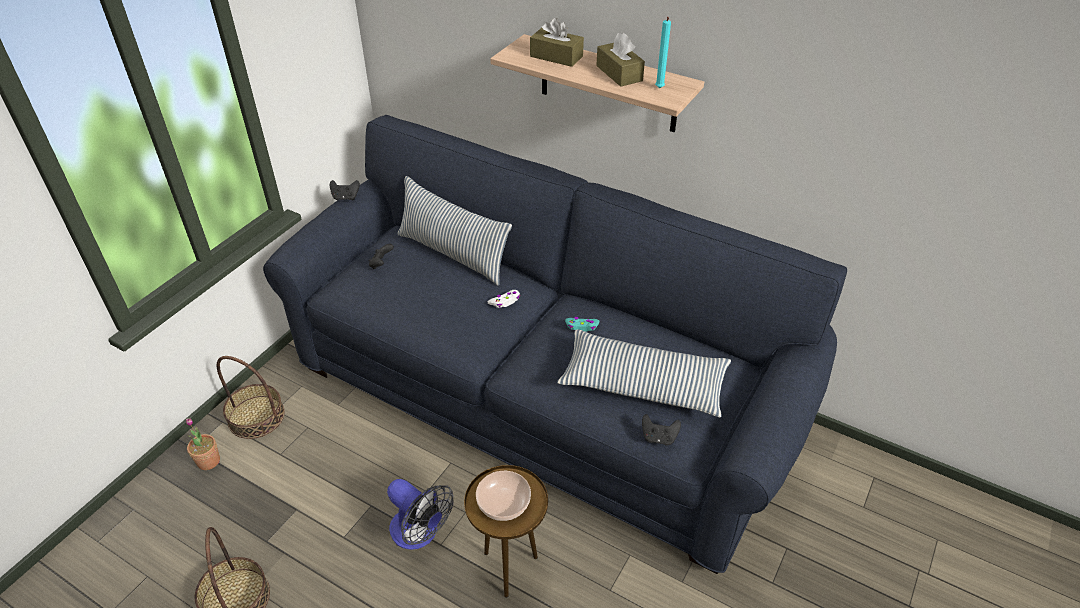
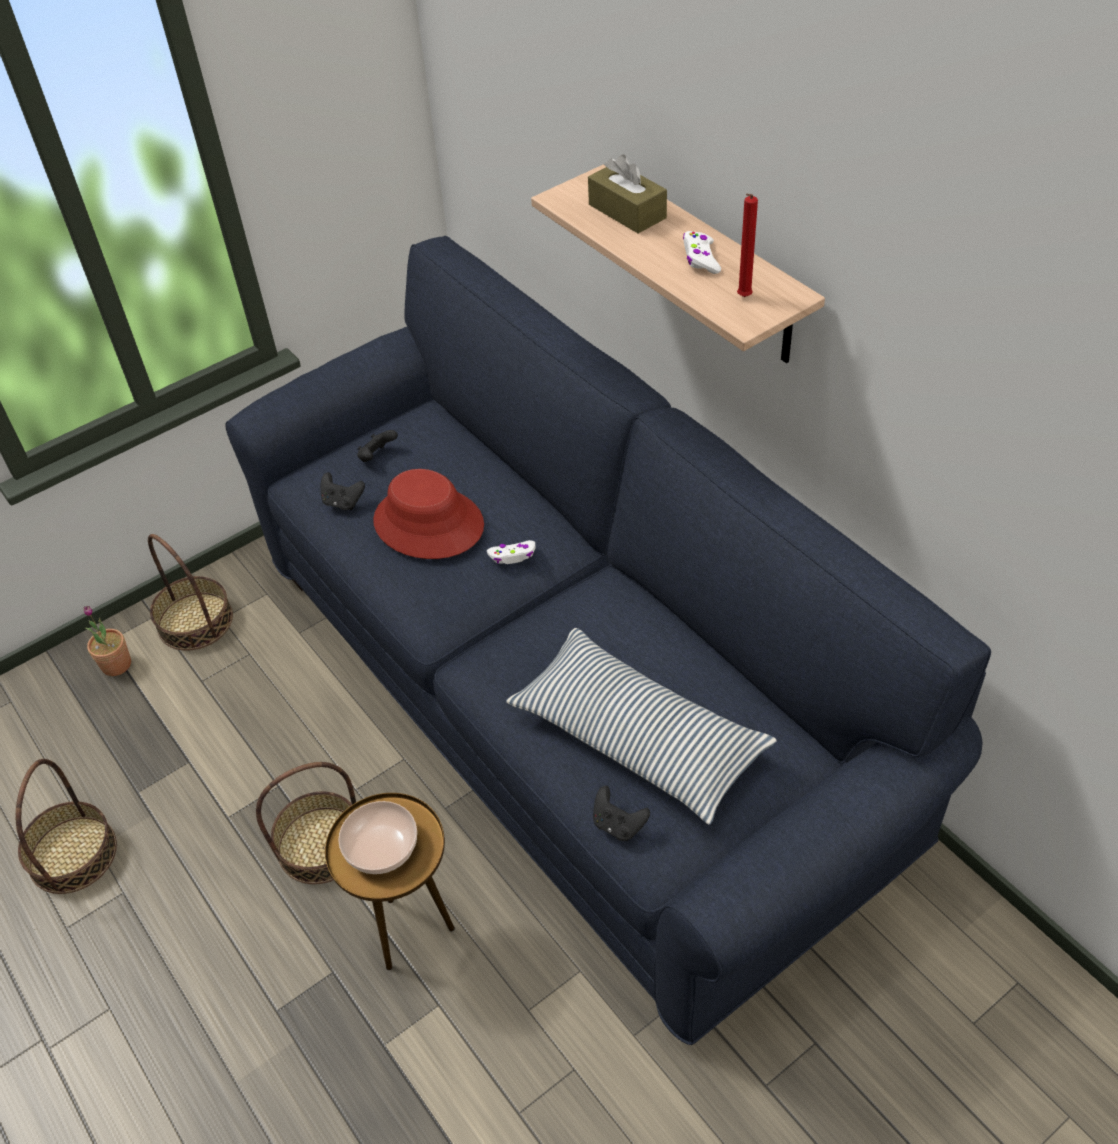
camera: 25 degrees right, 5 degrees up
black game controller [330,180,360,200] -> black game controller moved to [321,472,365,510]
fan [387,479,453,550] -> basket [256,762,356,884]
pillow [398,176,512,286] -> none
turquoise game controller [565,317,599,332] -> none
brown tissue box [596,33,645,87] -> white game controller [683,231,721,274]
turquoise candle [655,17,671,88] -> red candle [737,194,758,297]
none -> red hat [373,469,484,559]

